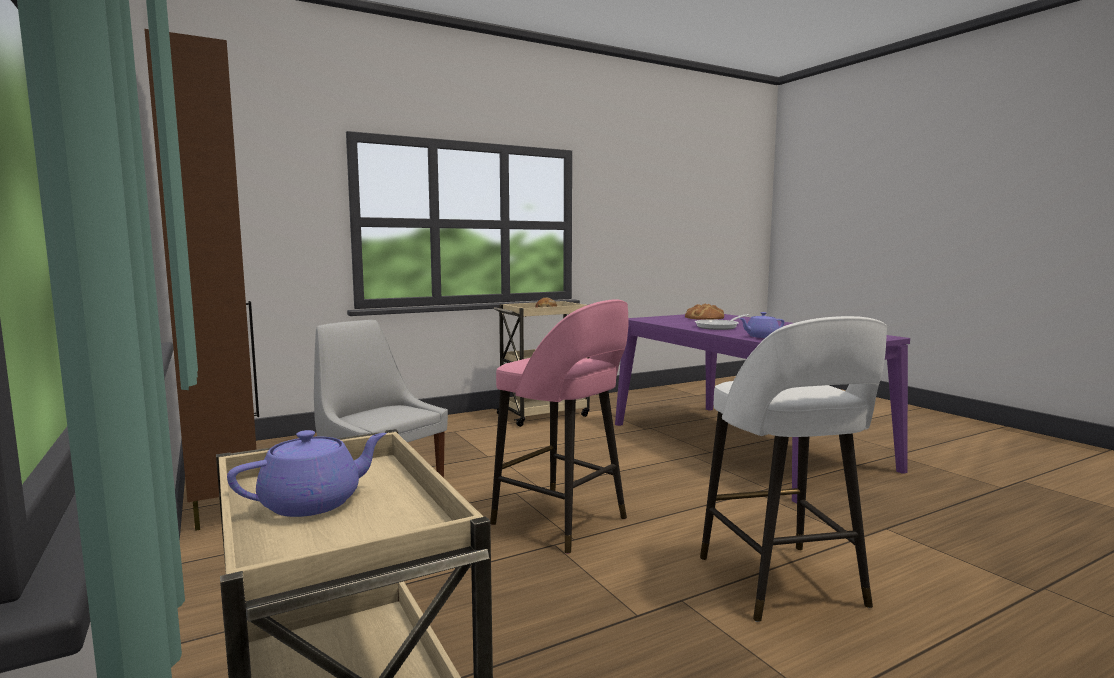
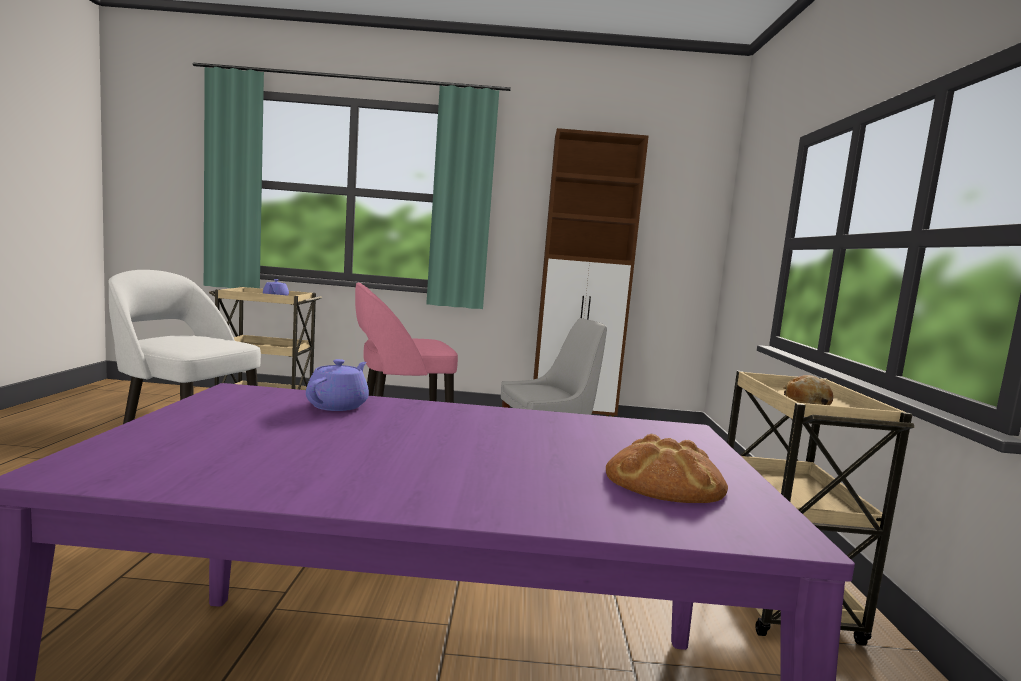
camera: 120 degrees right, 0 degrees up
frying pan [695,314,749,330] -> none

